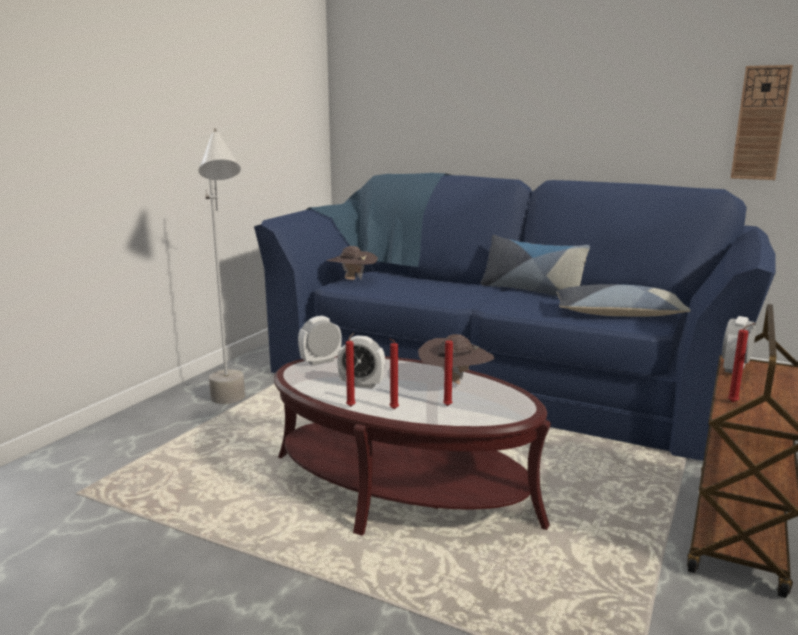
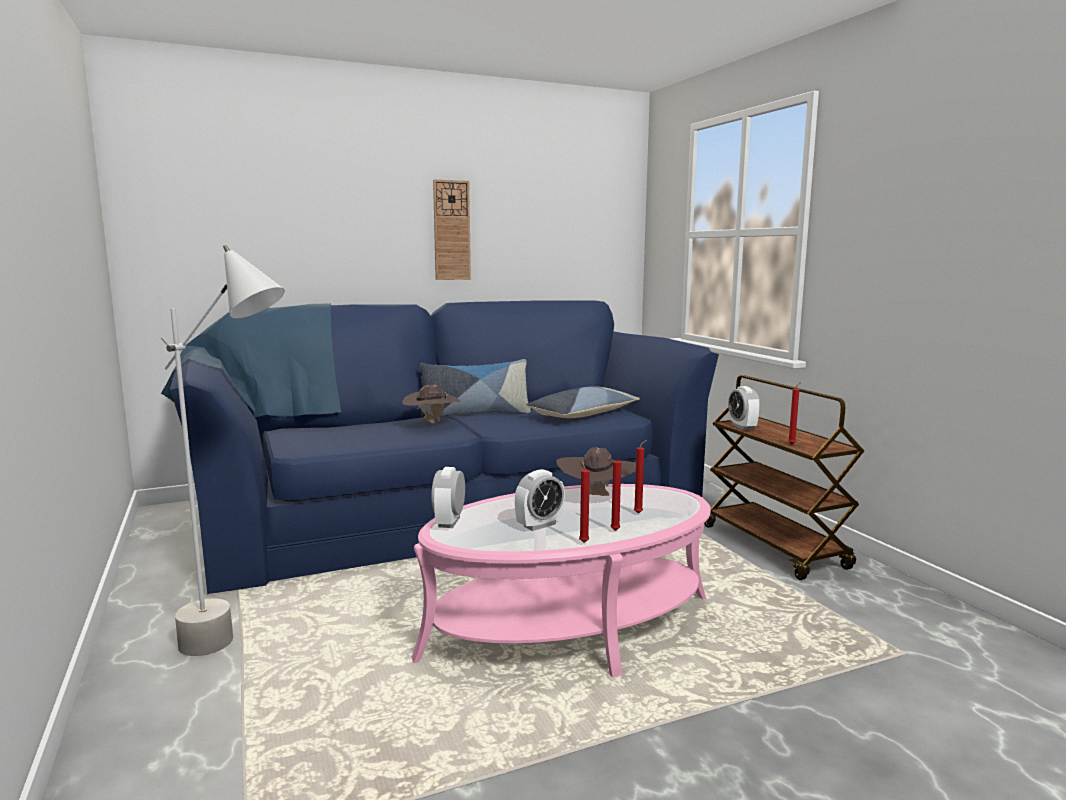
camera: 50 degrees left, 5 degrees down
brown coffee table [274,356,551,536] -> pink coffee table [411,484,711,678]
brown hat [326,246,378,280] -> brown hat moved to [402,385,460,423]
wall clock [731,65,793,180] -> wall clock moved to [433,179,471,280]

